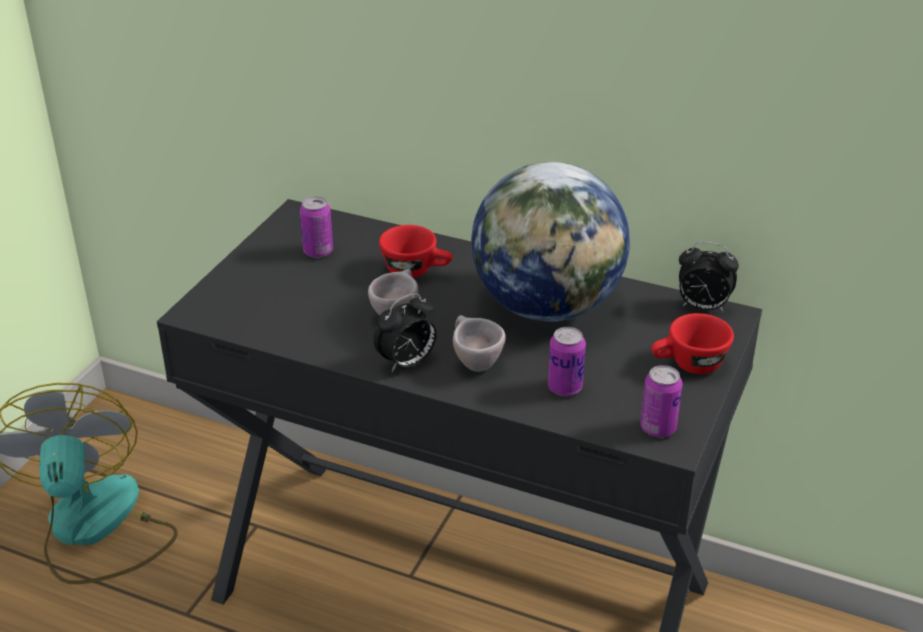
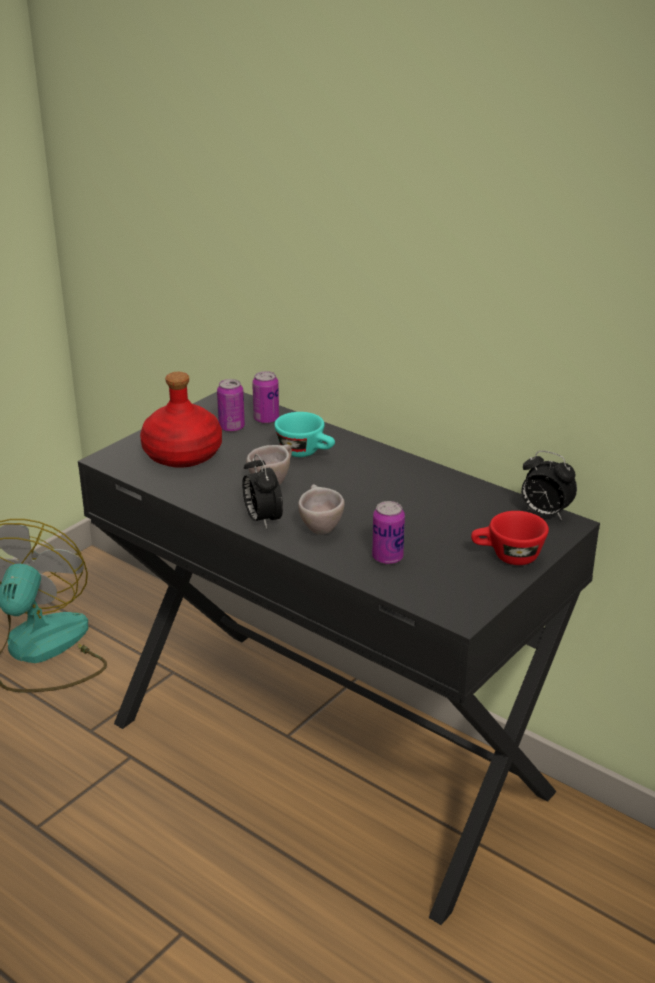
camera: 15 degrees right, 5 degrees down
alarm clock [373,293,436,372] -> alarm clock turned 90 degrees clockwise [242,454,283,530]
red cup [379,225,453,278] -> turquoise cup [274,412,335,457]
globe [471,161,630,322] -> none
can [640,365,683,437] -> can moved to [252,371,279,424]
none -> red bottle [140,372,222,468]

